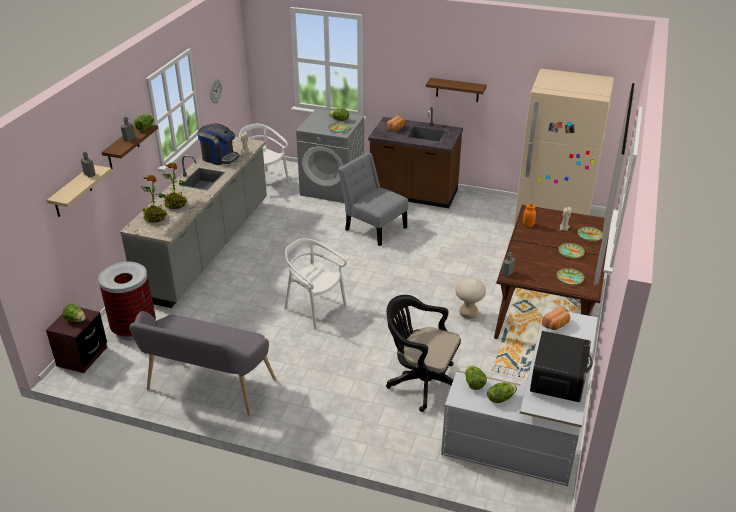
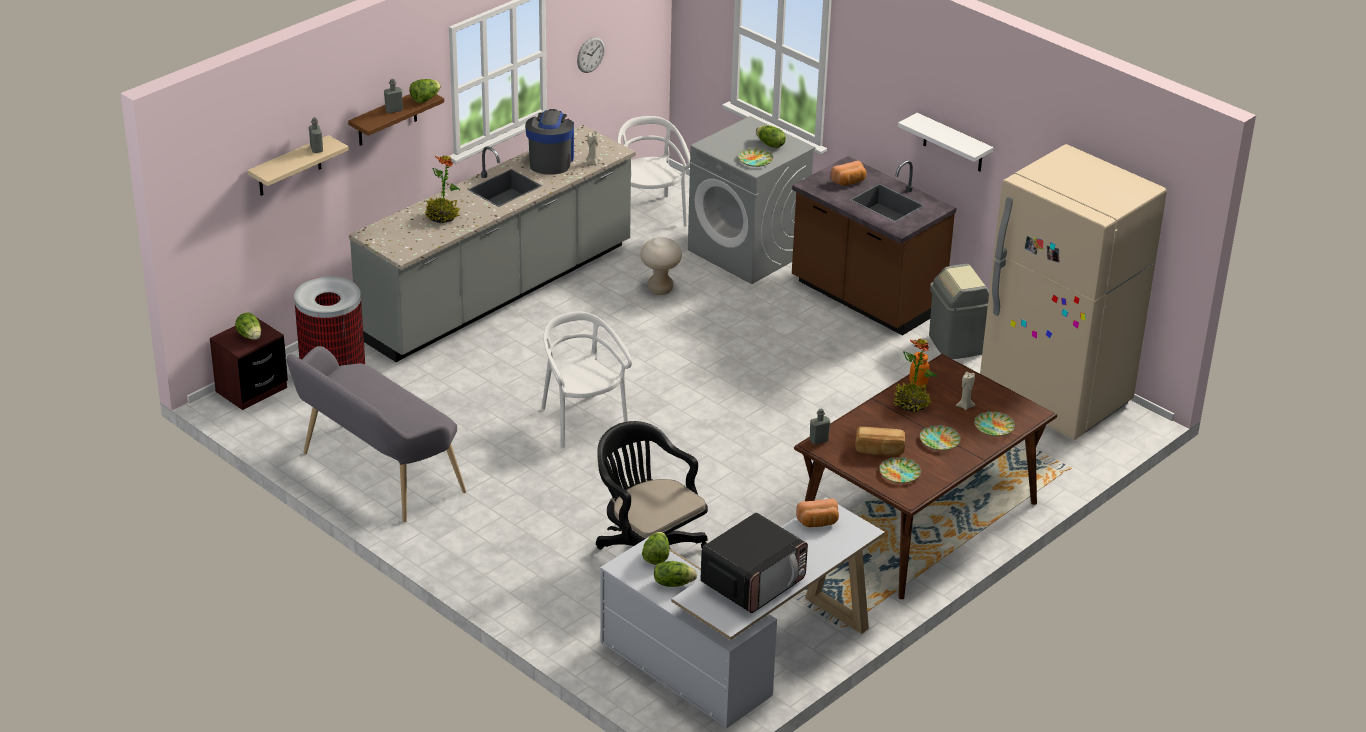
camera: 25 degrees right, 0 degrees up
potted plant [141,175,167,222] -> potted plant moved to [893,339,937,412]
coffee machine [197,123,239,165] -> coffee machine turned 135 degrees counterclockwise [525,109,574,175]
grey chair [338,152,408,246] -> none
brown shelf [426,78,487,102] -> white shelf [898,113,993,171]
beige stool [455,278,486,319] -> beige stool moved to [640,237,682,295]
none -> bread [855,427,905,455]
none -> grey trash can [929,264,989,359]

